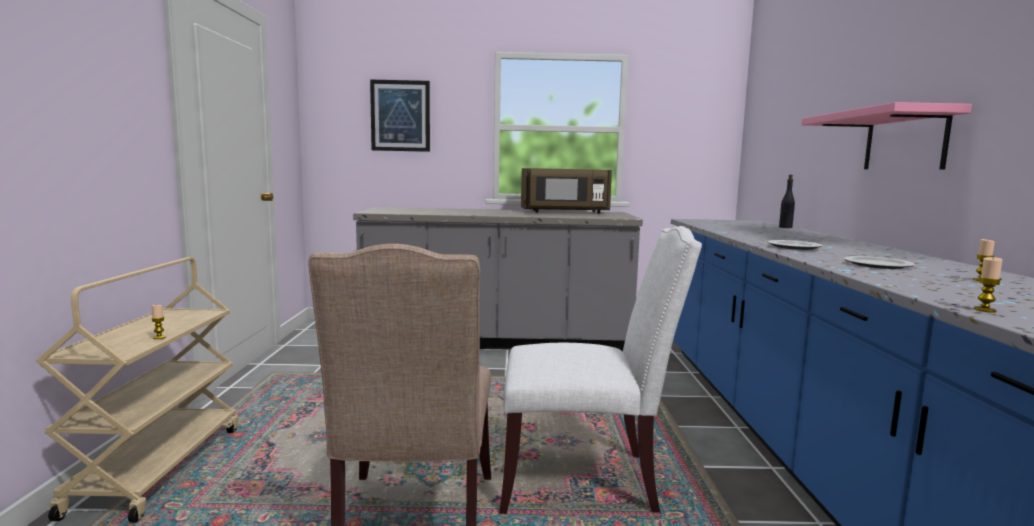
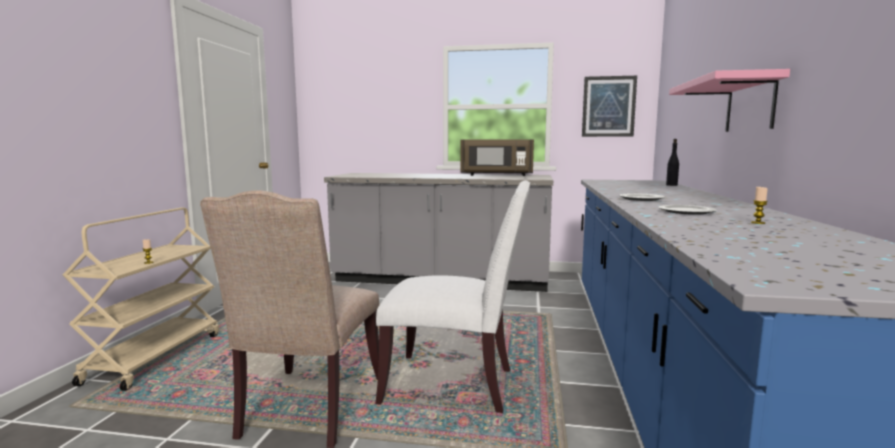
camera: 10 degrees right, 0 degrees up
picture [370,80,430,152] -> picture moved to [582,76,637,137]
candle [974,257,1003,313] -> none

